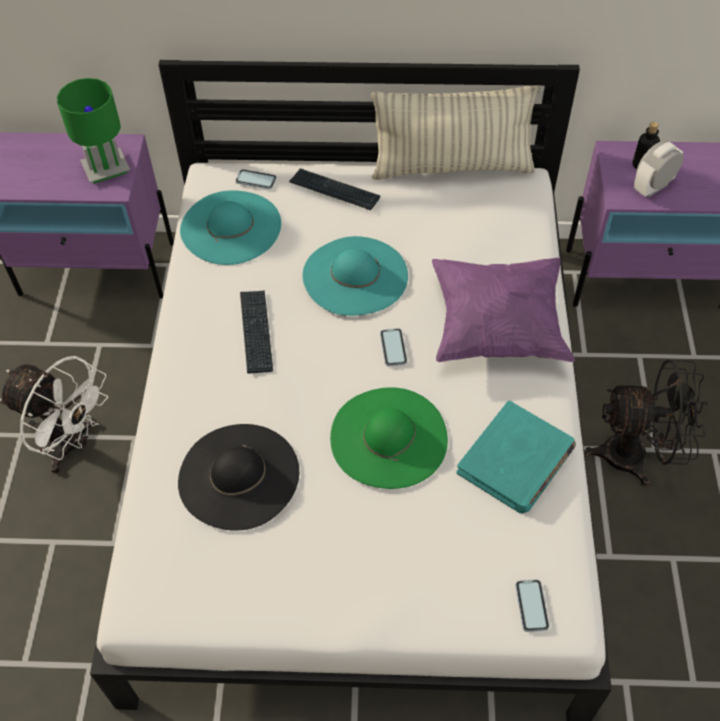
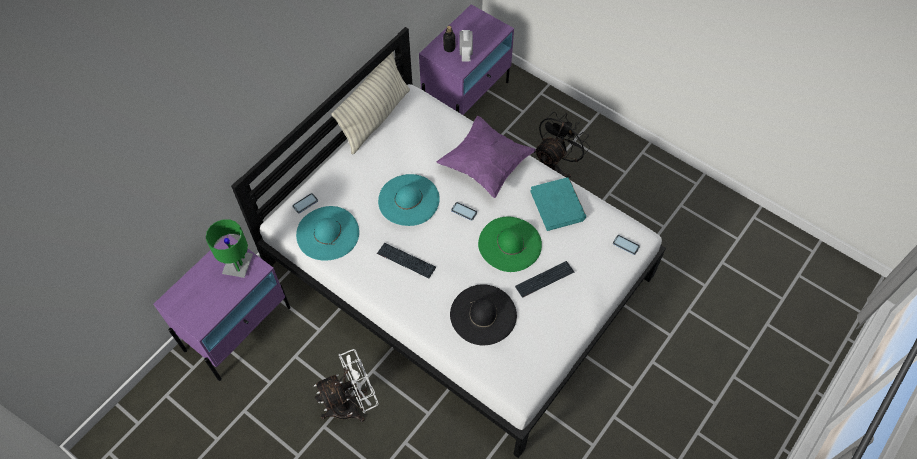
camera: 55 degrees left, 5 degrees up
keyboard [289,169,380,210] -> keyboard moved to [515,261,574,298]

